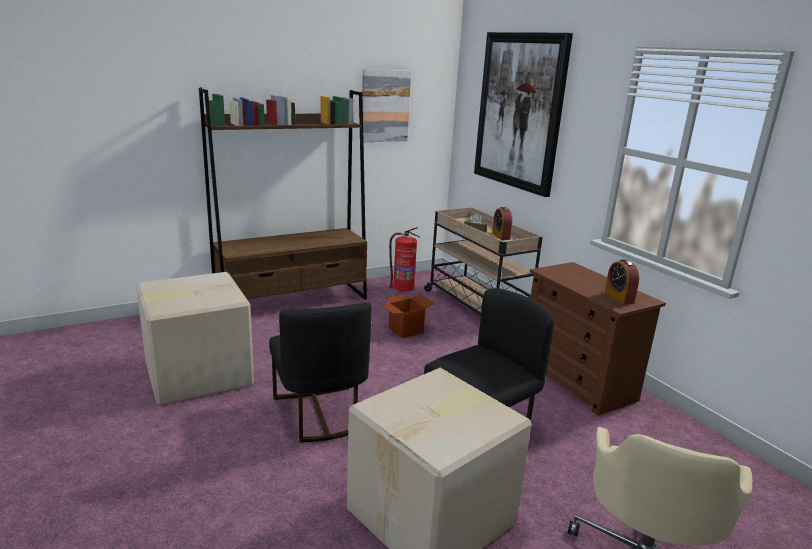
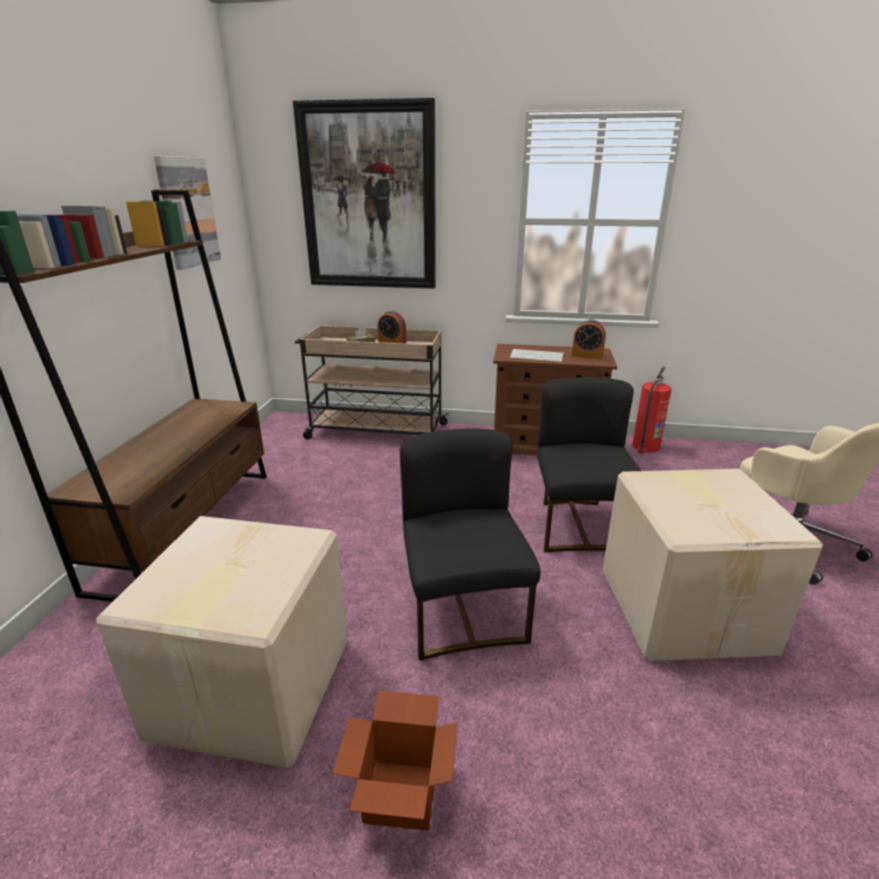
camera: 50 degrees left, 5 degrees up
black chair [269,303,372,443] -> black chair turned 120 degrees counterclockwise [400,429,541,661]
cardboard box [379,294,435,338] -> cardboard box moved to [333,690,458,831]
fire extinguisher [389,227,419,292] -> fire extinguisher moved to [632,367,672,453]
none -> keyboard [510,349,564,362]

